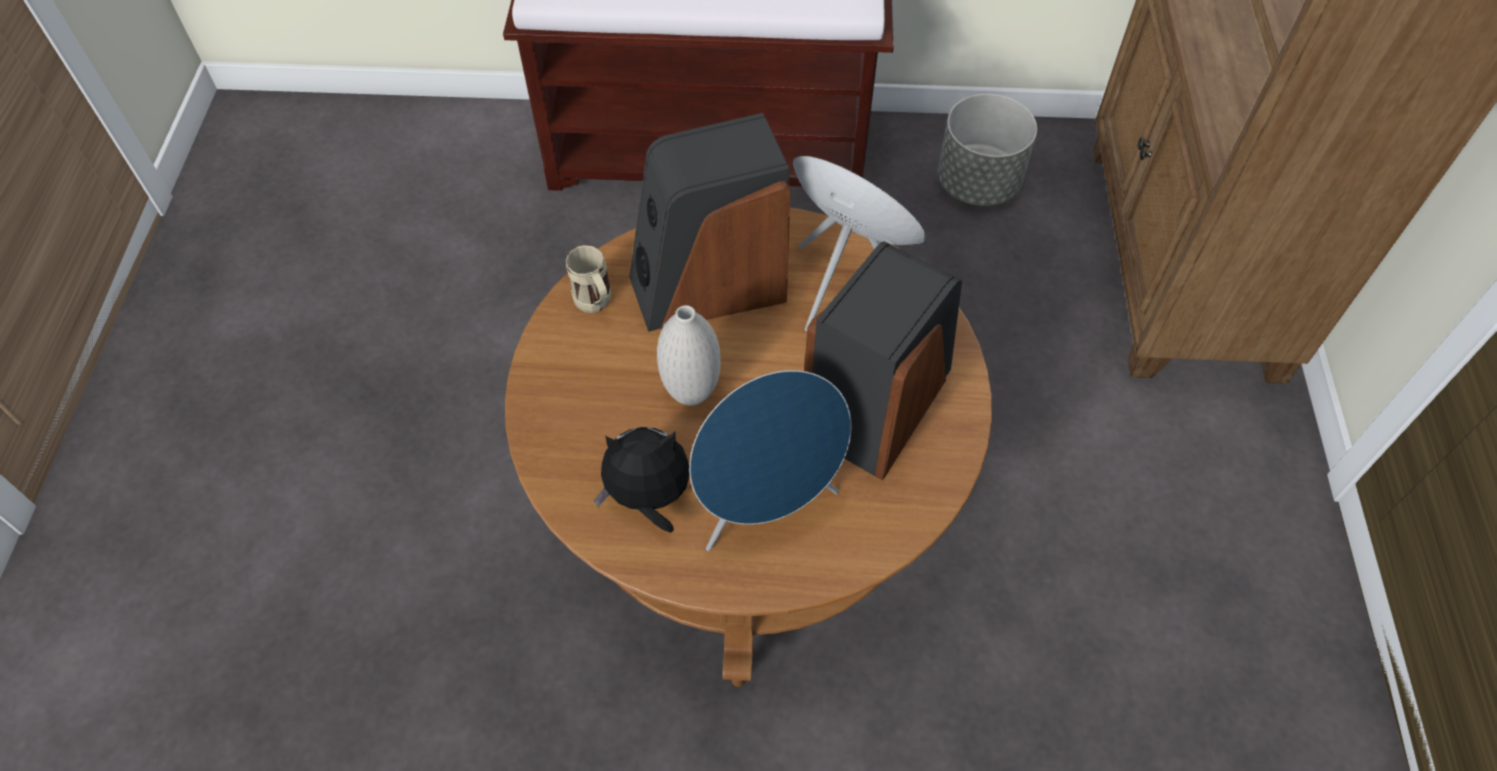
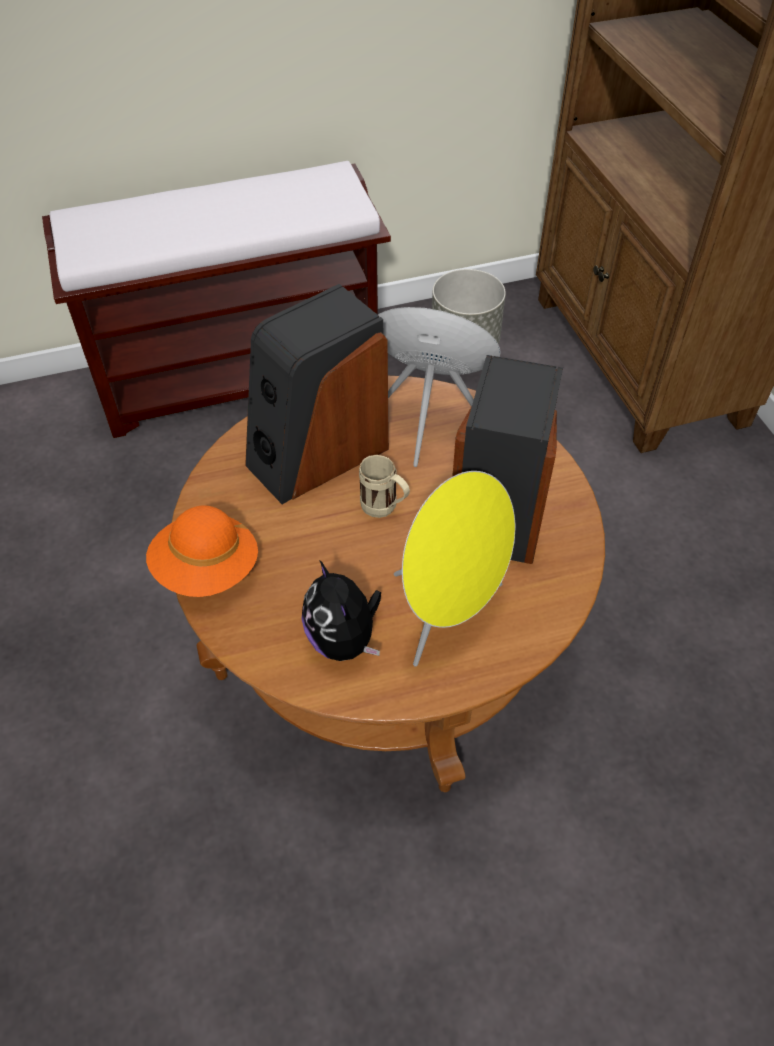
camera: 20 degrees left, 5 degrees down
beige mug [566,245,611,313] -> beige mug moved to [359,454,410,518]
plush toy [594,427,690,533] -> plush toy turned 90 degrees counterclockwise [302,560,381,661]
white vase [657,305,721,406] -> none
blue speaker [689,370,851,551] -> yellow speaker [394,471,516,667]
none -> orange hat [146,505,258,597]

